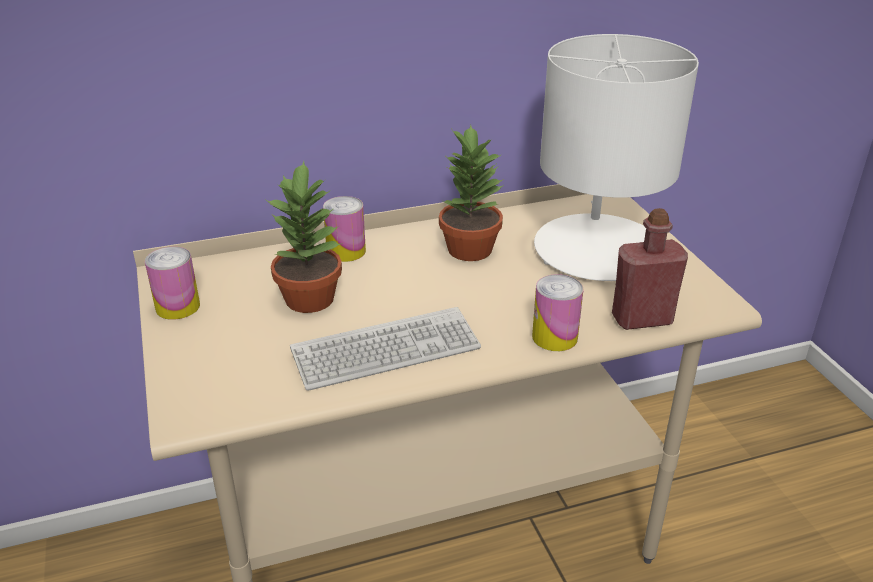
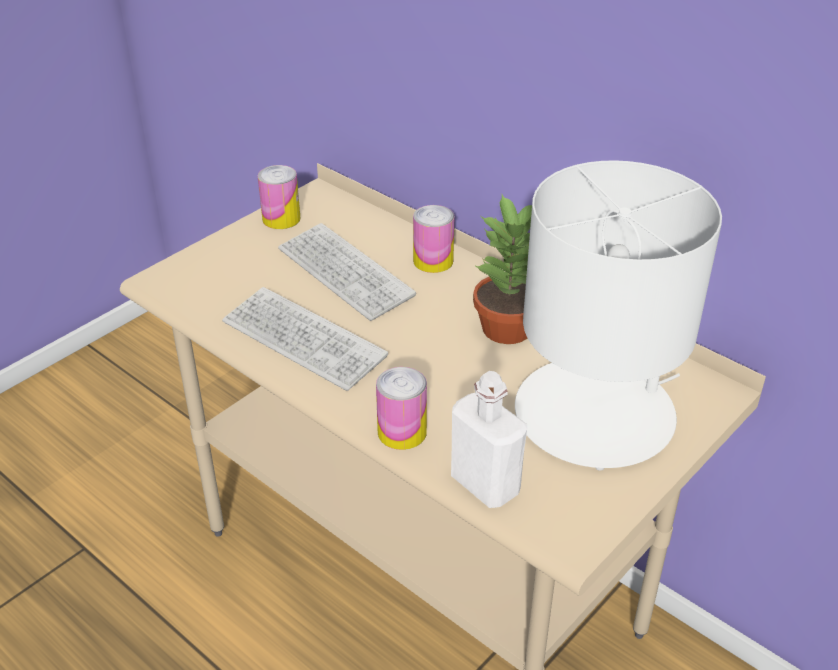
camera: 60 degrees right, 5 degrees up
potted plant [266,161,342,313] -> keyboard [278,223,416,321]
red bottle [612,208,688,330] -> white bottle [451,371,527,508]

